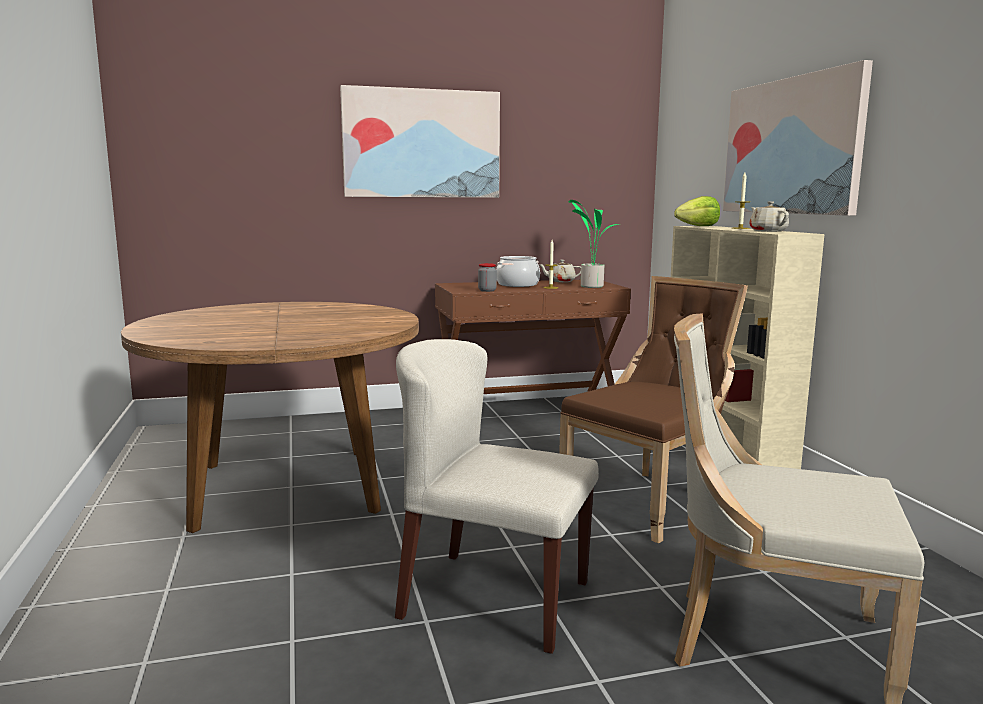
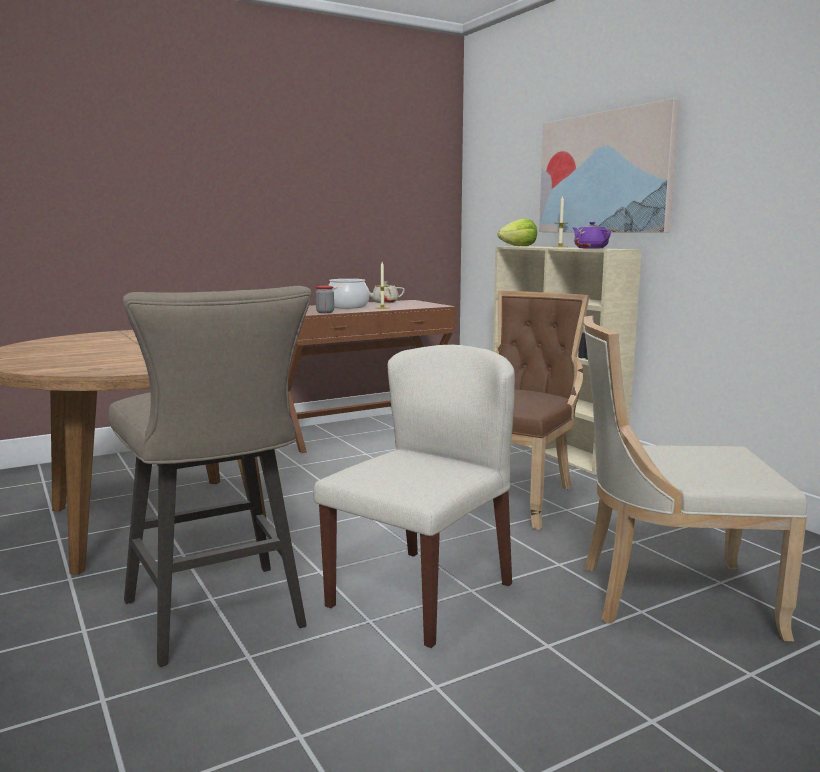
camera: 15 degrees left, 0 degrees up
picture [340,85,500,198] -> none
beige chair [395,339,599,654] -> beige chair turned 120 degrees clockwise [313,345,515,648]
potted plant [568,200,620,288] -> none
beige teapot [749,201,789,232] -> purple teapot [572,222,611,249]
none -> beige stool [109,286,312,667]

